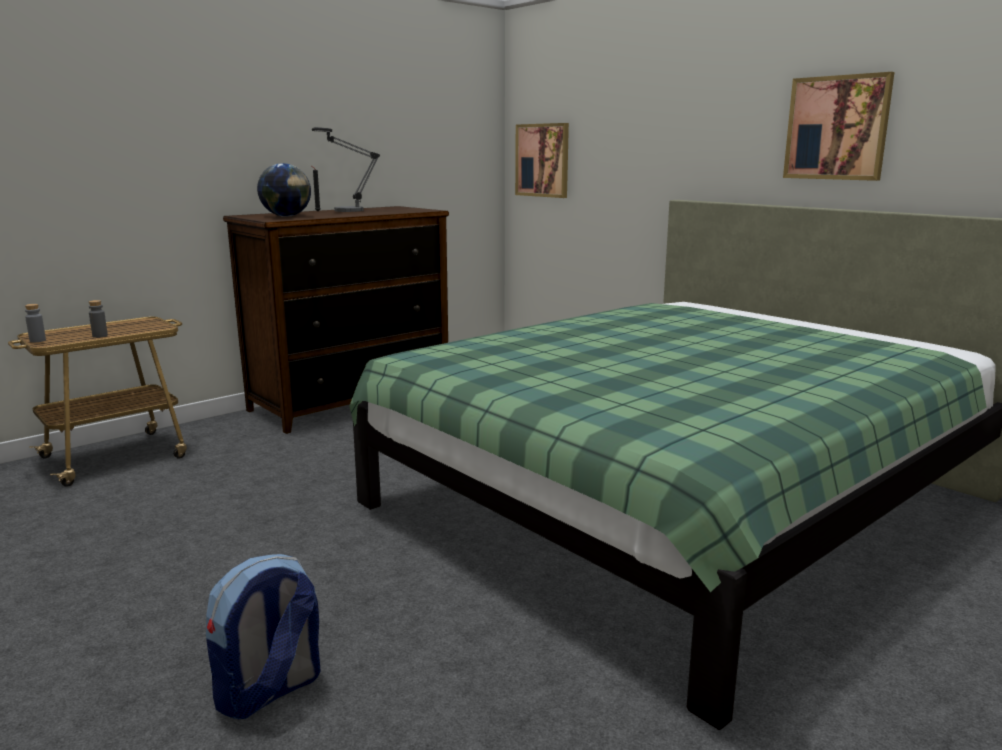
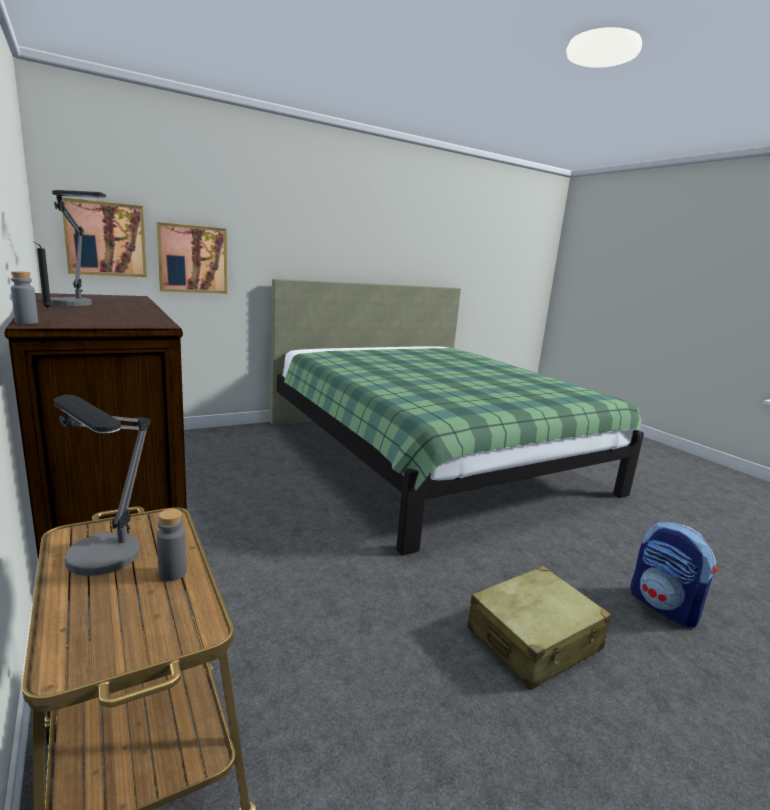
camera: 80 degrees left, 0 degrees up
grey bottle [25,304,46,342] -> grey bottle moved to [11,271,38,324]
globe [257,163,311,217] -> none
picture [783,72,894,181] -> picture moved to [157,222,227,294]
none -> table lamp [54,395,151,576]
none -> beige suitcase [467,566,612,690]

